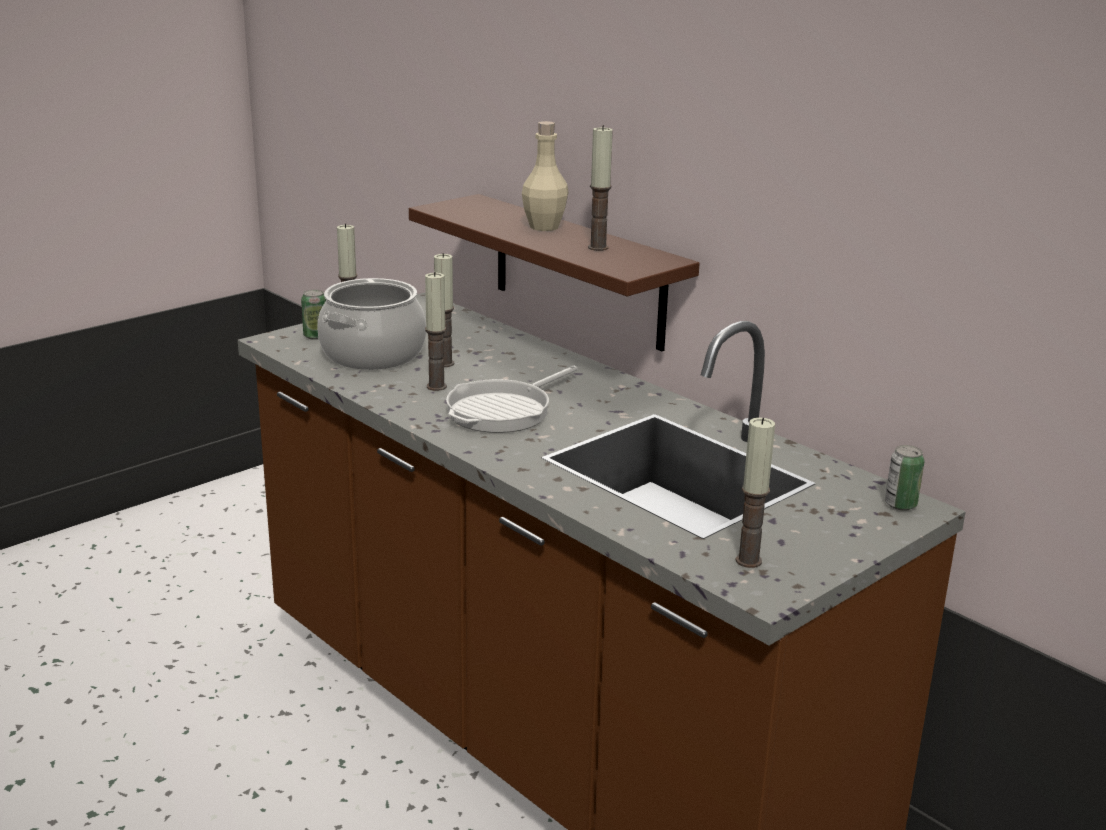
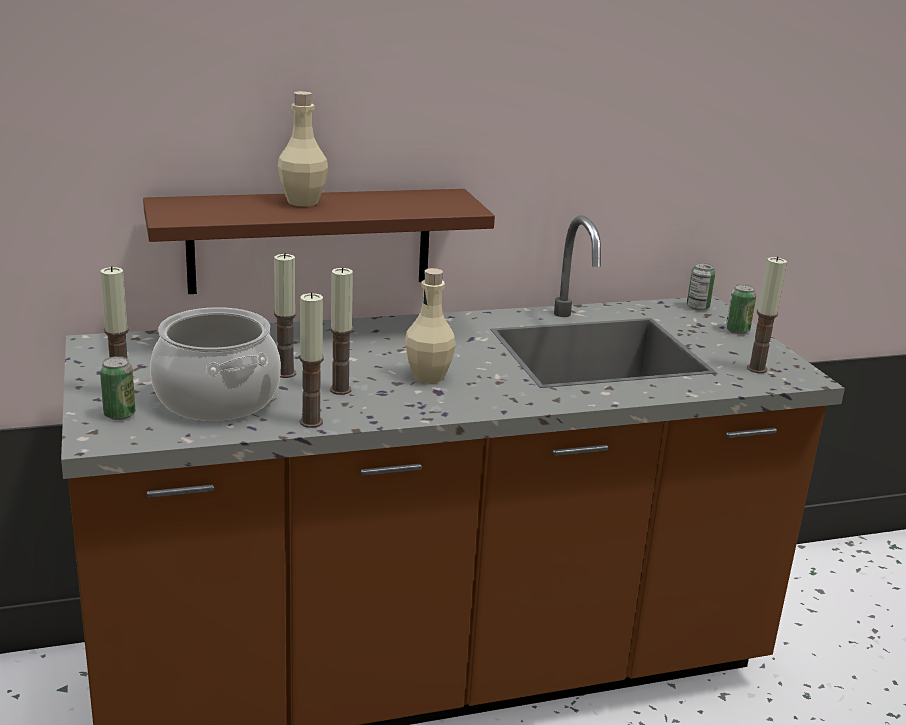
camera: 65 degrees left, 0 degrees up
frying pan [446,366,578,433] -> beige bottle [405,268,456,384]
candle [588,125,613,251] -> candle moved to [299,293,324,428]
none -> can [726,284,756,334]

